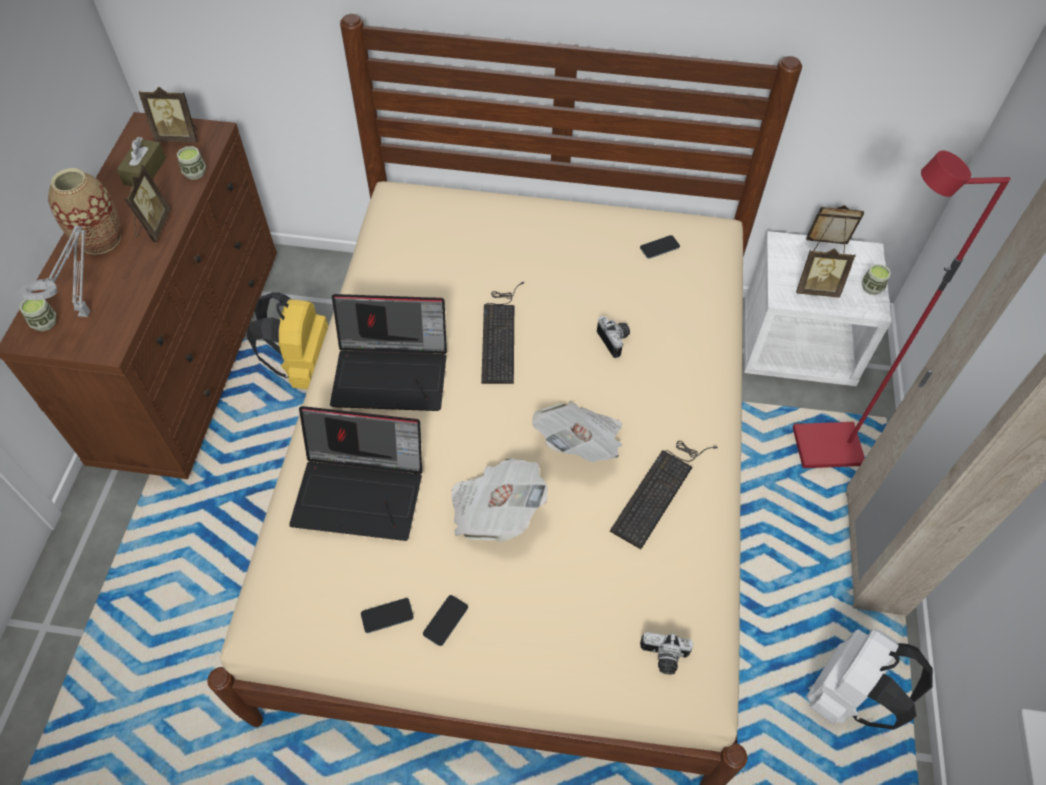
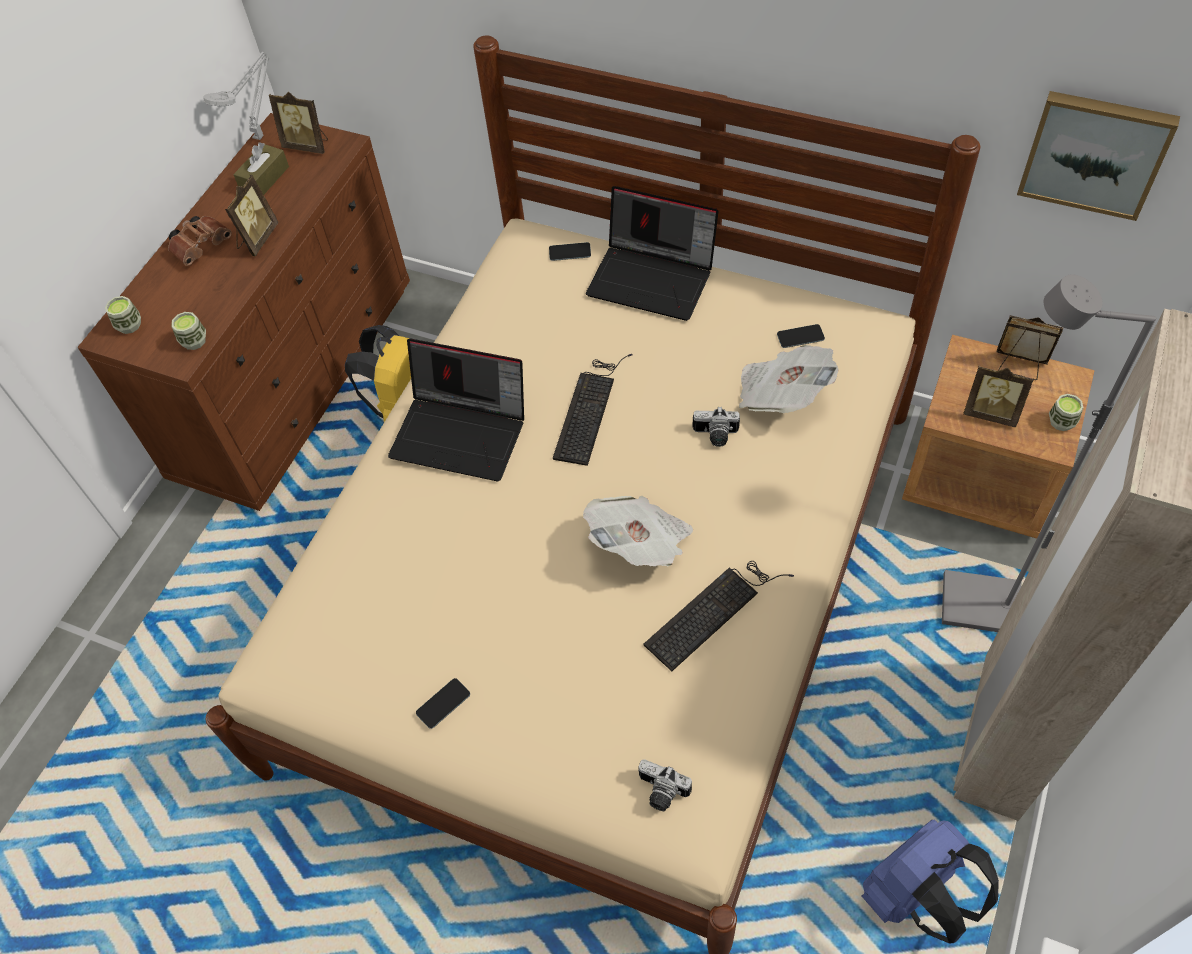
camera: 20 degrees right, 0 degrees up
grey table lamp [19,225,90,317] -> grey table lamp moved to [203,52,270,140]
vase [48,168,121,255] -> brown binoculars [168,216,232,266]
cup [177,146,206,180] -> cup moved to [171,312,206,350]
laptop [289,406,422,541] -> laptop moved to [586,186,718,321]
phone [361,598,414,633] -> phone moved to [549,242,591,261]
newspaper [451,458,548,542] -> newspaper moved to [739,345,838,413]
camera [597,316,630,358] -> camera turned 105 degrees clockwise [693,407,740,447]
white nightstand [744,231,891,386] -> brown nightstand [902,335,1095,538]
red floor lamp [792,150,1011,468] -> grey floor lamp [942,275,1156,632]
white backpack [807,628,933,730] -> blue backpack [862,820,999,943]
none -> picture [1017,91,1180,221]

